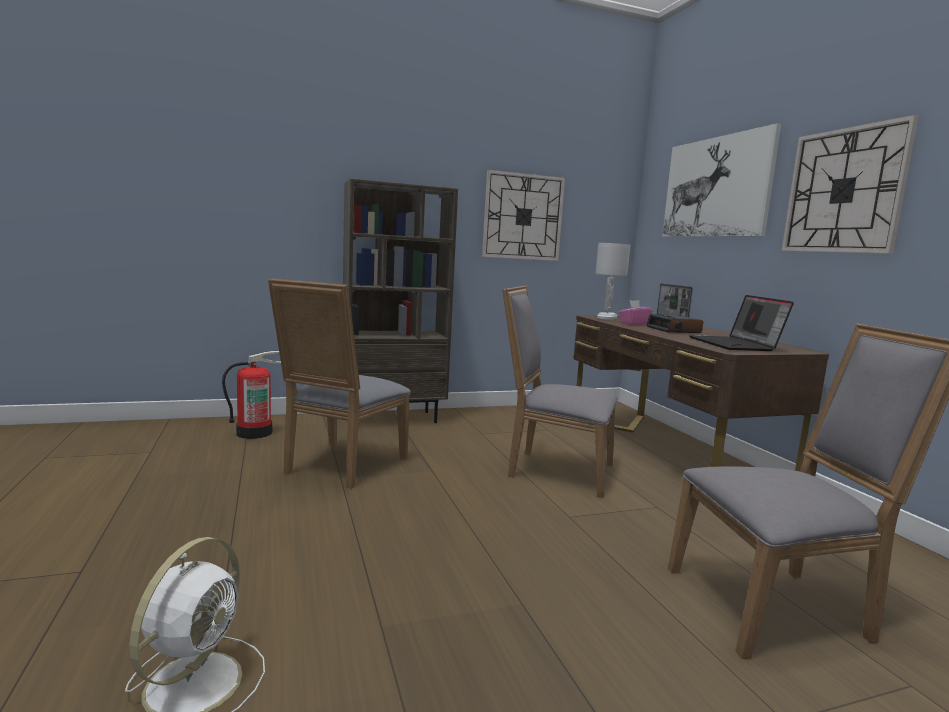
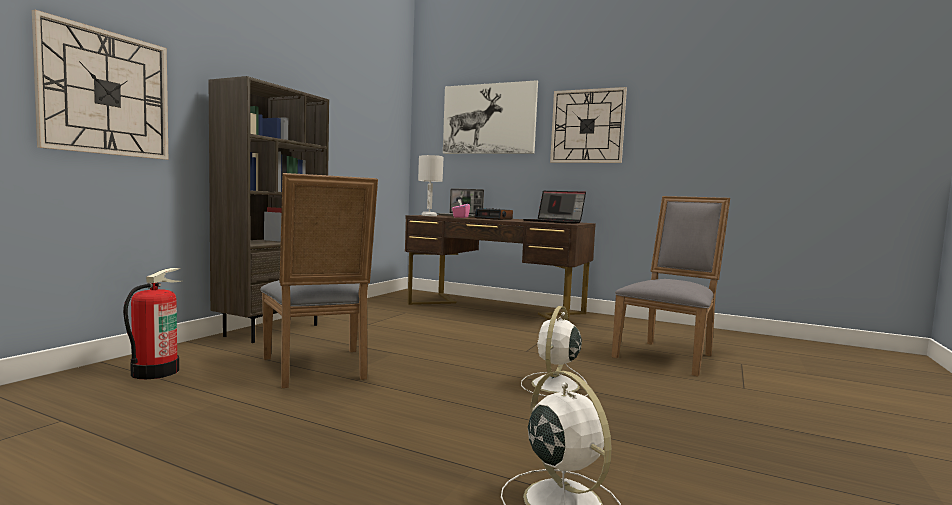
camera: 45 degrees left, 5 degrees down
wall clock [482,170,565,261] -> wall clock moved to [32,10,168,160]
grey chair [502,286,618,498] -> none
none -> white fan [521,306,588,397]

